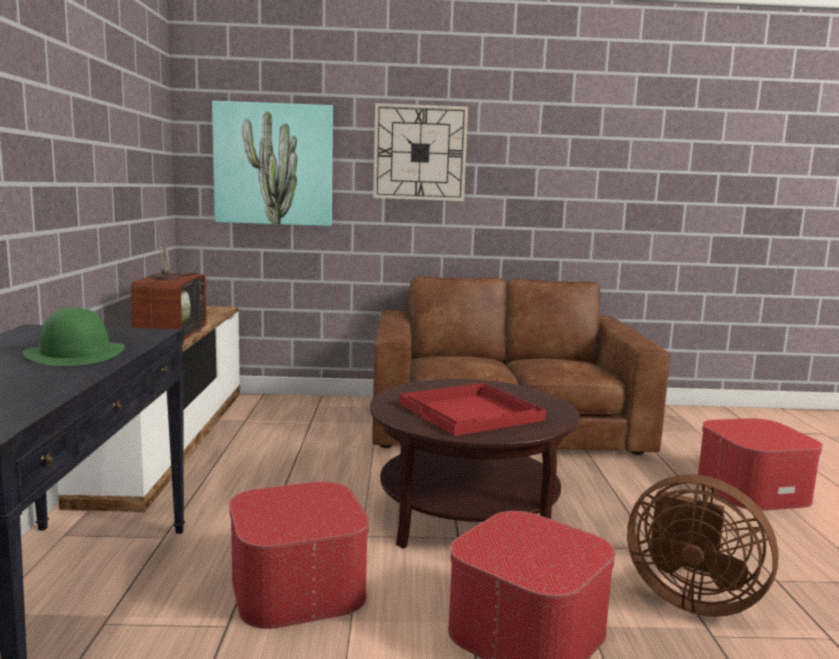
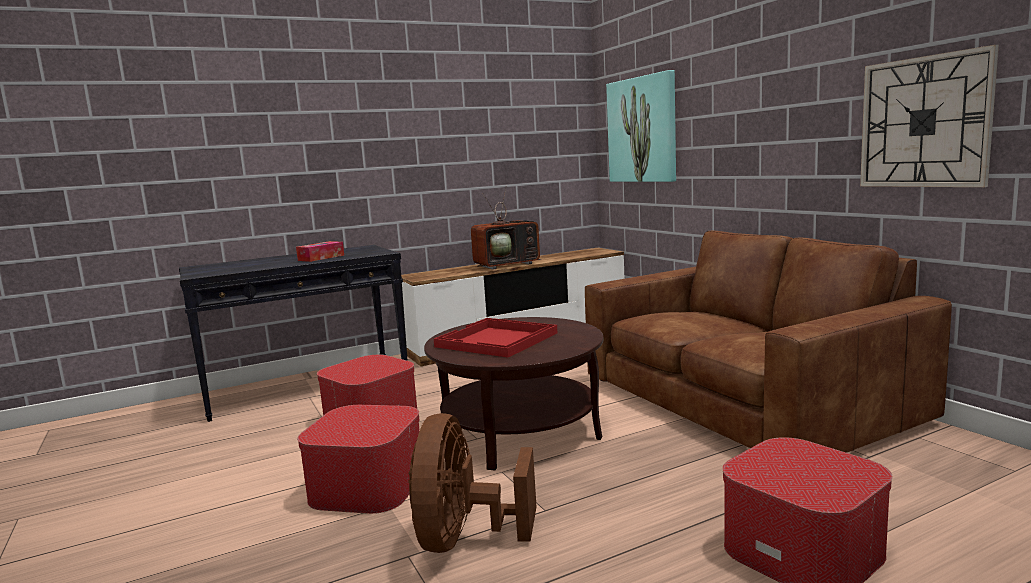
camera: 65 degrees right, 0 degrees up
green hat [23,308,125,366] -> tissue box [296,241,344,262]
wall clock [373,103,468,201] -> wall clock moved to [860,45,999,187]

